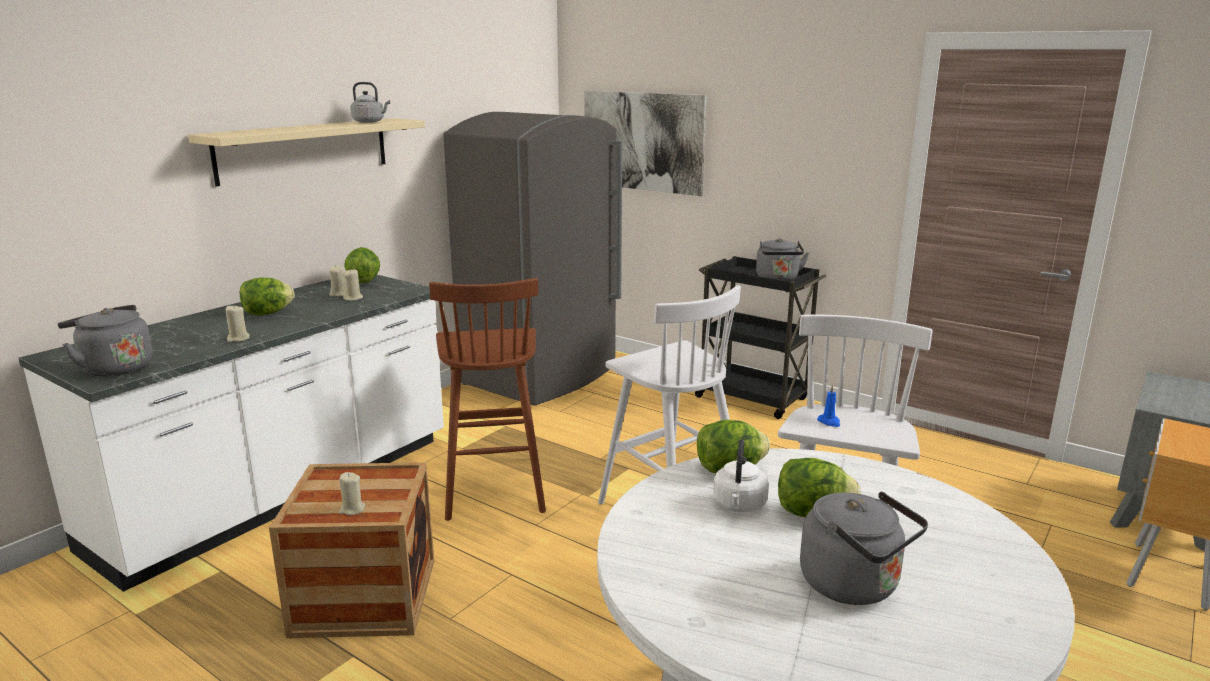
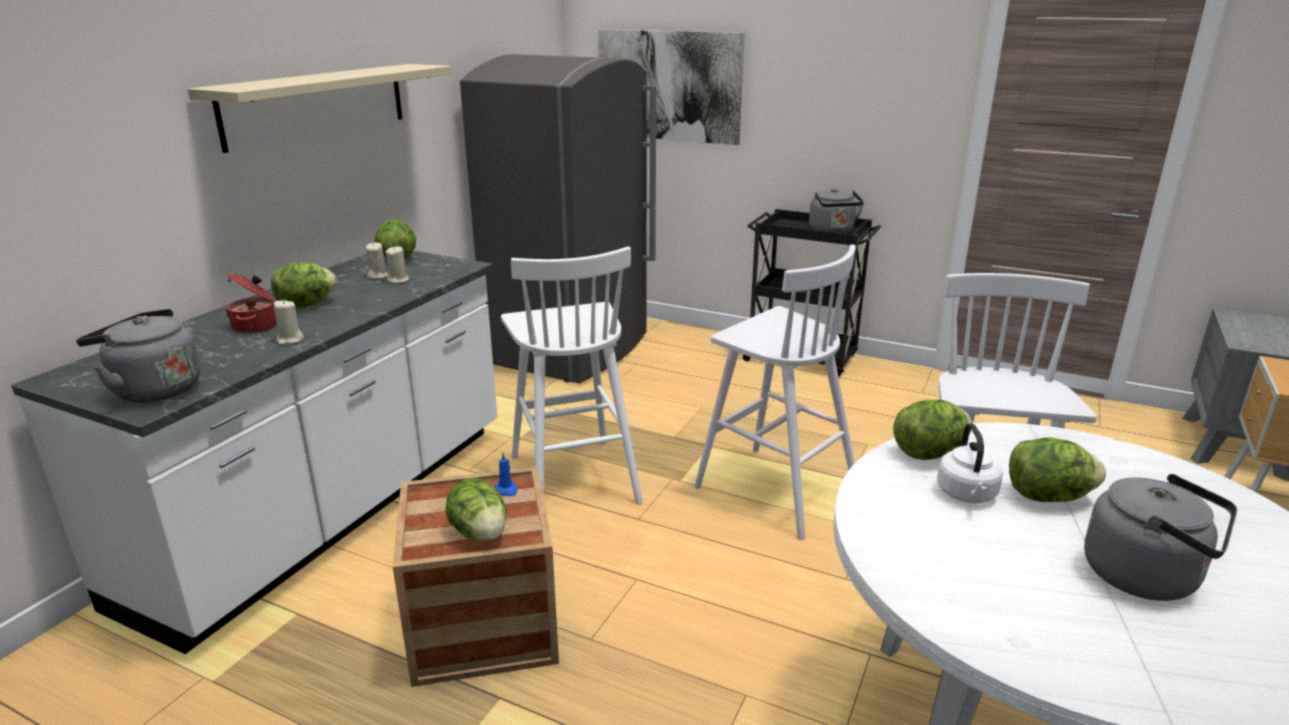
camera: 10 degrees left, 5 degrees up
beige candle [339,472,365,515] -> lettuce [445,478,507,541]
grey kettle [351,82,390,123] -> none
brown stool [429,278,546,521] -> white stool [501,247,643,505]
blue candle [817,385,840,427] -> blue candle moved to [495,453,518,496]
none -> cooking pot [225,273,277,334]

